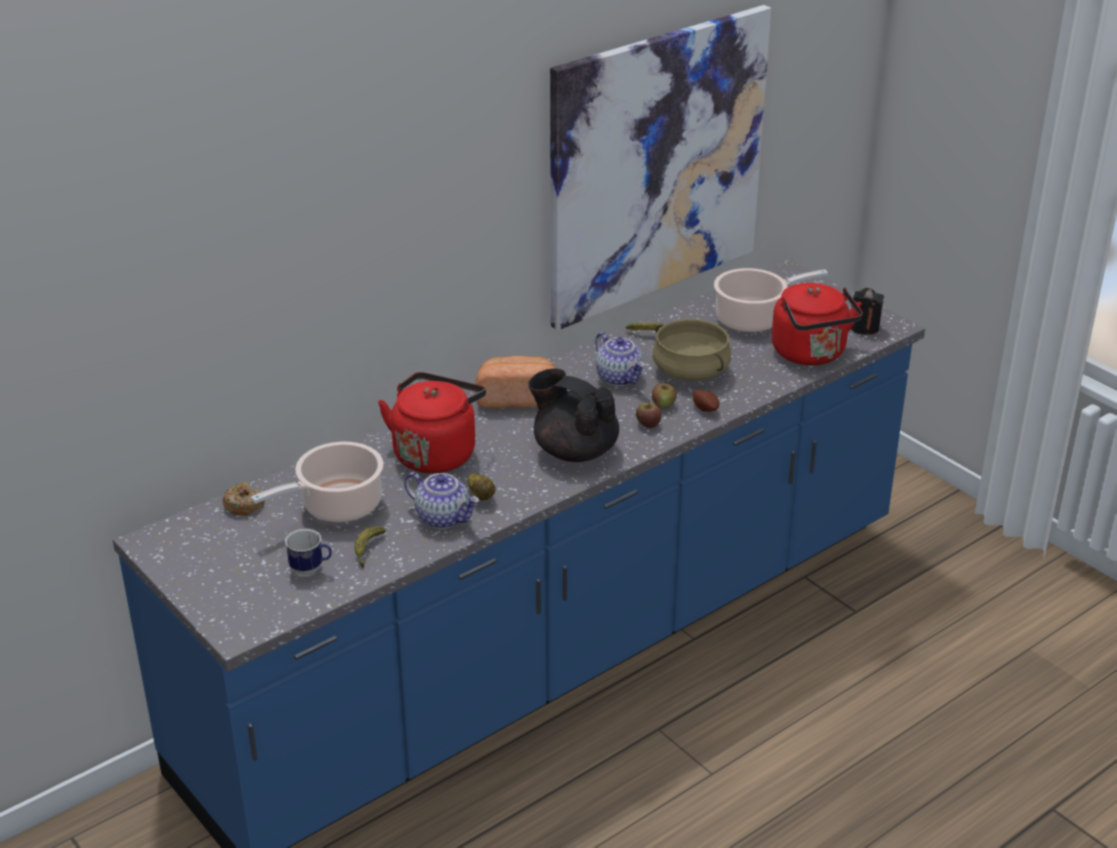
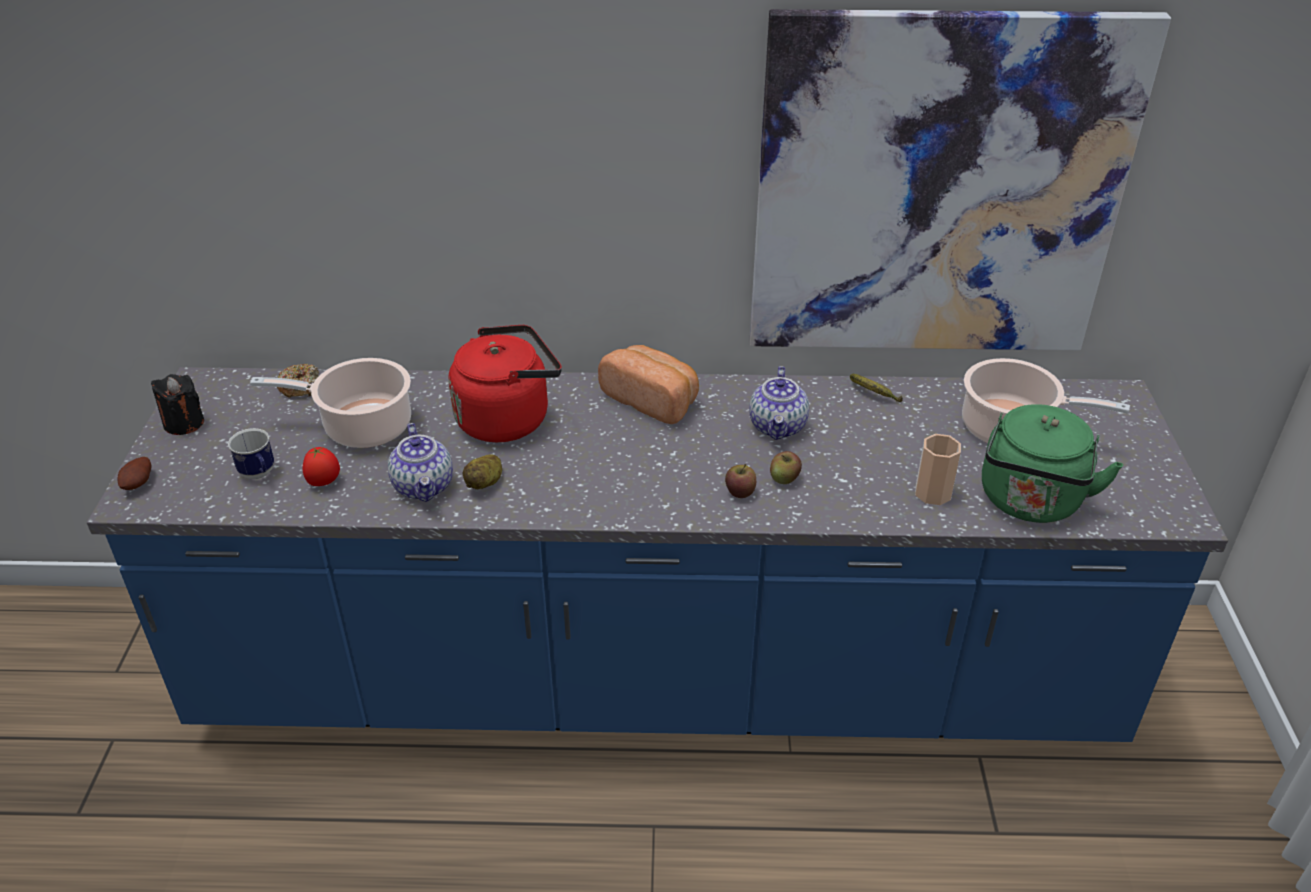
camera: 40 degrees right, 5 degrees up
banana [354,526,386,568] -> tomato [303,447,340,486]
black teapot [528,368,619,462] -> none
beige cooking pot [653,319,731,381] -> none
potato [693,389,719,412] -> potato moved to [118,457,152,490]
red kettle [772,283,863,365] -> green kettle [982,404,1123,523]
black candle [851,288,884,335] -> black candle moved to [151,374,204,435]
none -> cup [915,434,961,505]

